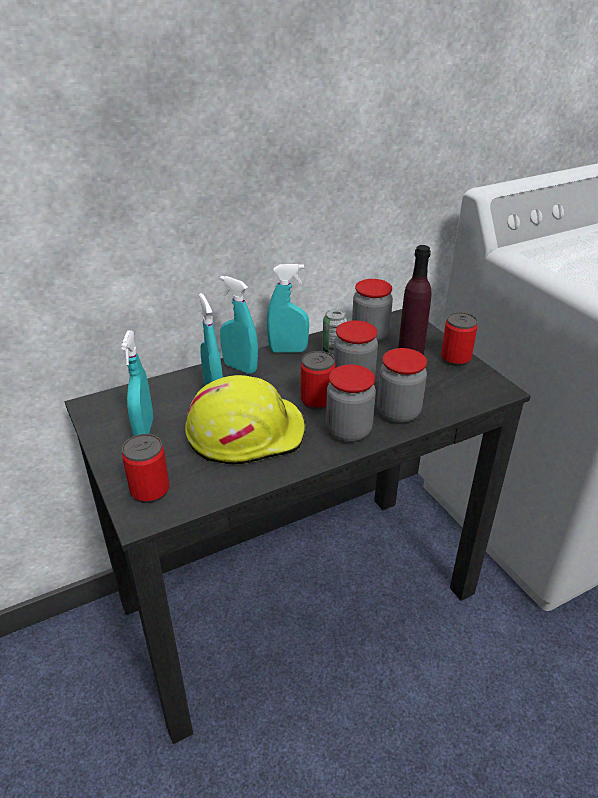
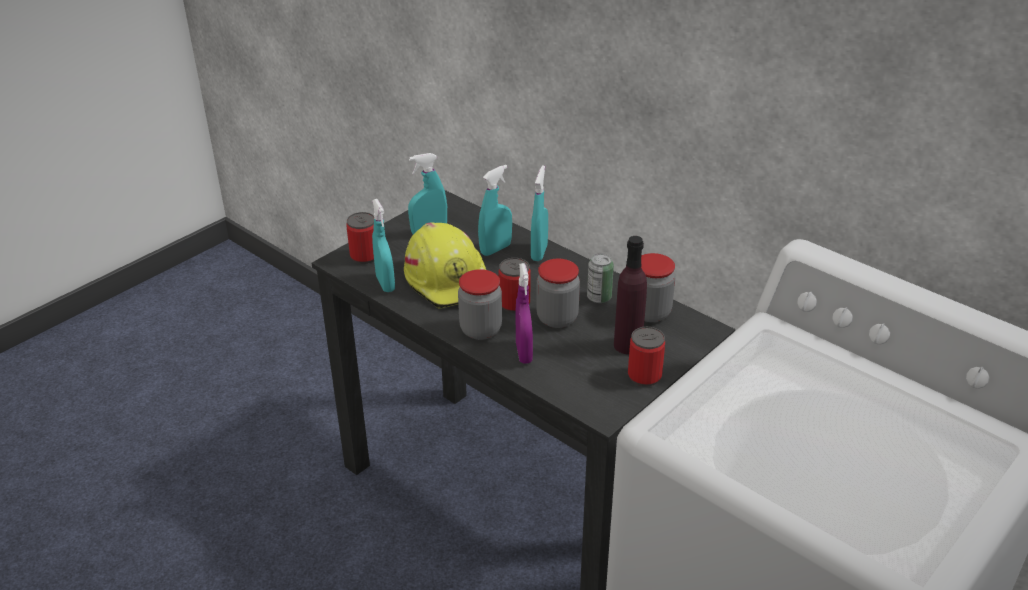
camera: 70 degrees right, 0 degrees up
turquoise spray bottle [267,264,309,353] -> turquoise spray bottle moved to [372,199,395,292]
jar [377,348,427,423] -> purple spray bottle [516,263,533,363]

